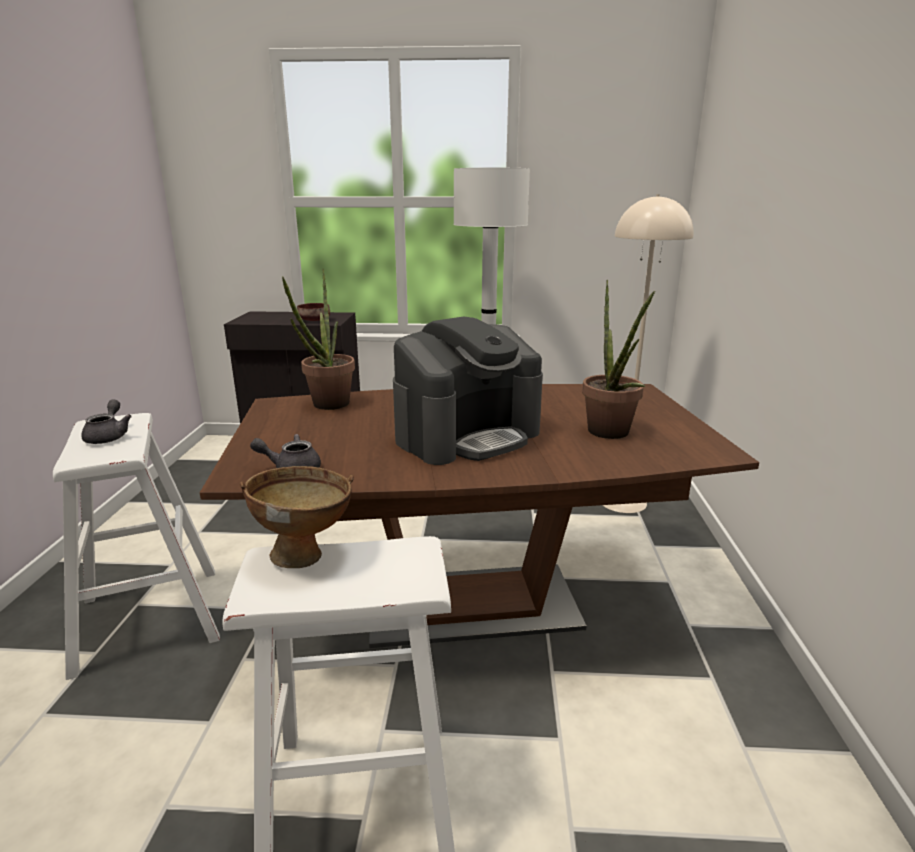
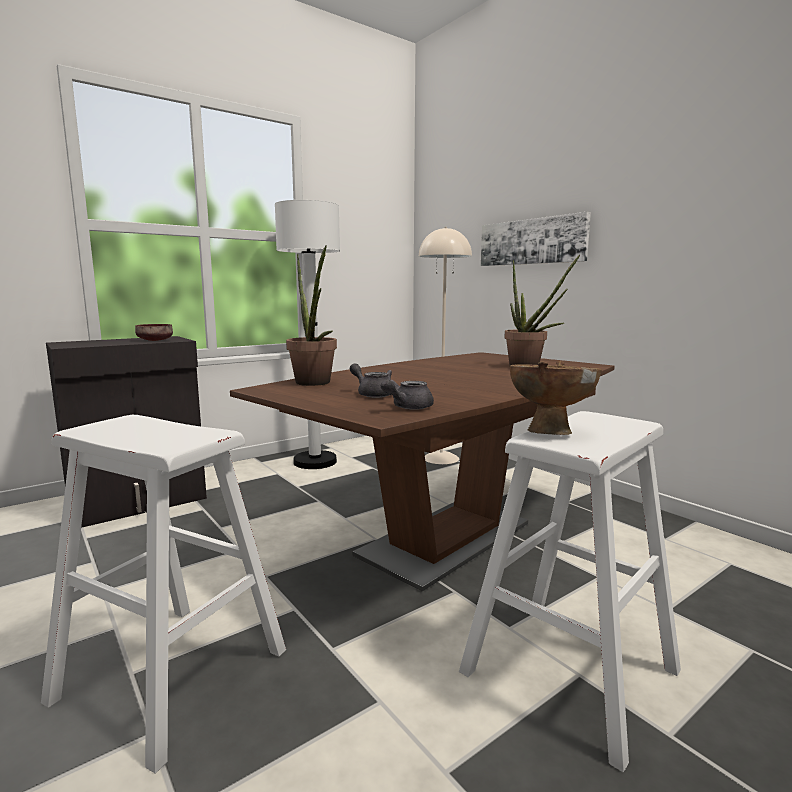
camera: 40 degrees left, 10 degrees down
grey teapot [81,399,132,444] -> grey teapot moved to [350,363,392,398]
coffee machine [393,316,543,465] -> none
none -> picture [481,212,591,266]

